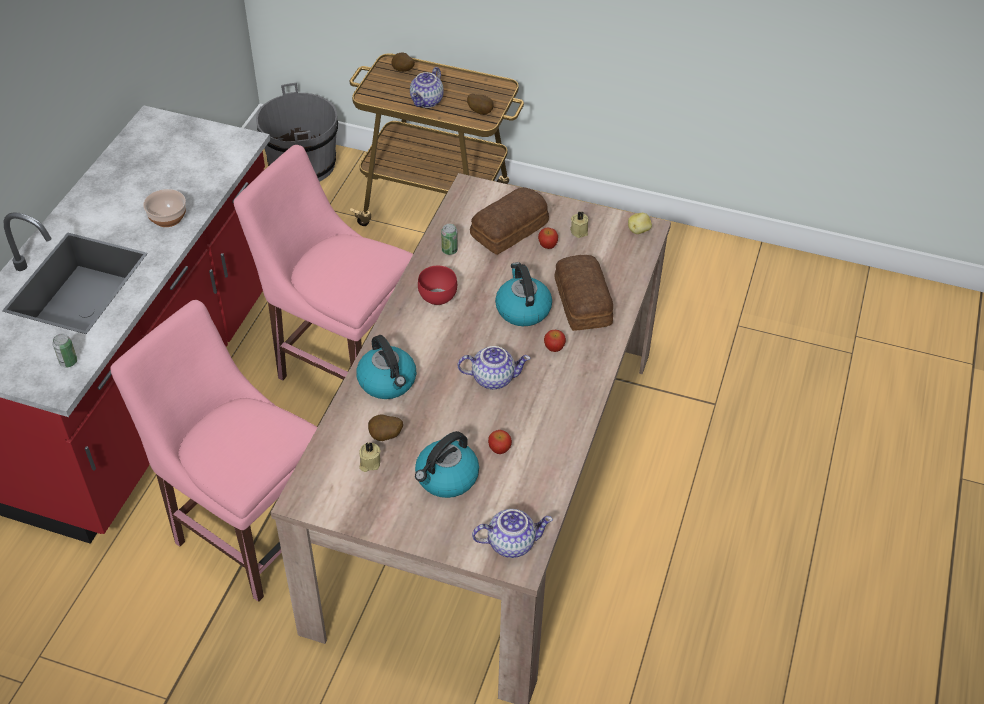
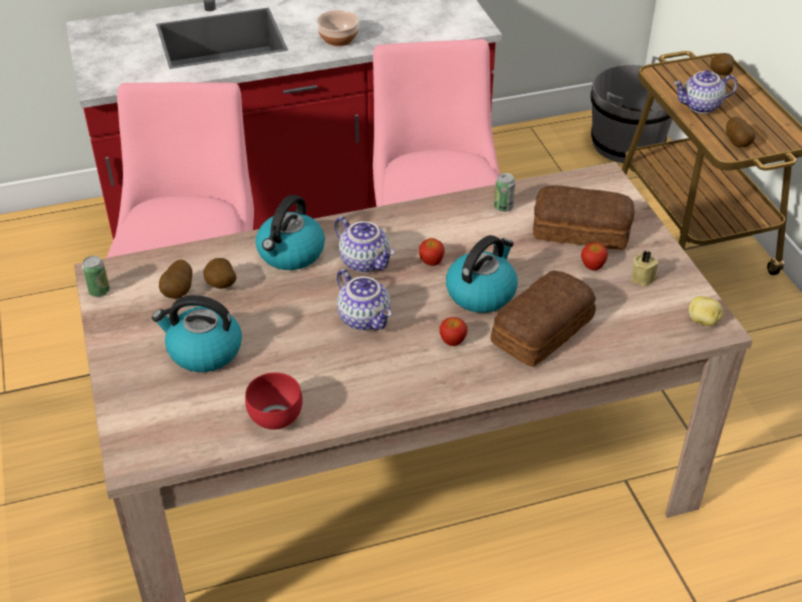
camera: 55 degrees right, 5 degrees down
can [52,334,77,367] -> can moved to [82,256,110,297]
beige candle [359,442,380,472] -> potato [159,260,193,299]
red bowl [418,266,457,305] -> red bowl moved to [245,372,303,429]
teapot [472,509,553,558] -> teapot moved to [334,216,395,273]
apple [488,430,512,454] -> apple moved to [419,238,445,266]

